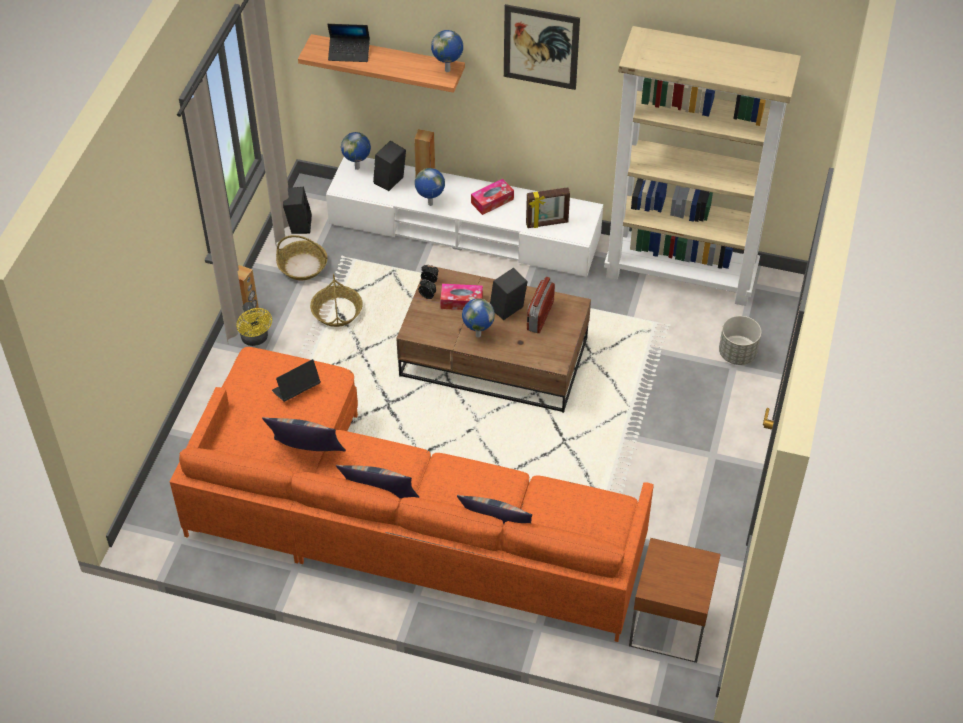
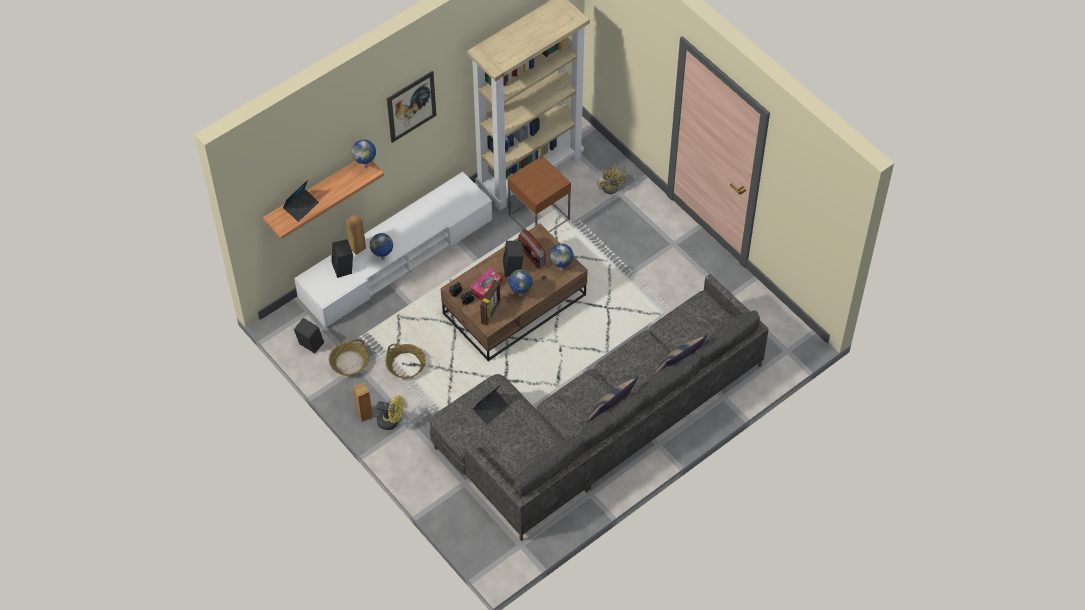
camera: 55 degrees left, 5 degrees up
orange sofa [170,347,654,642] -> grey sofa [429,274,769,541]
pillow [262,417,346,451] -> none
laptop [272,359,321,402] -> laptop turned 135 degrees counterclockwise [473,384,509,424]
globe [341,132,371,170] -> globe moved to [550,244,574,271]
tissue box [471,179,514,215] -> none
picture frame [526,187,570,228] -> picture frame moved to [480,280,500,326]
brown side table [629,538,721,663] -> brown side table moved to [508,155,571,233]
grey planter [719,316,761,365] -> yellow fan [597,160,627,194]

